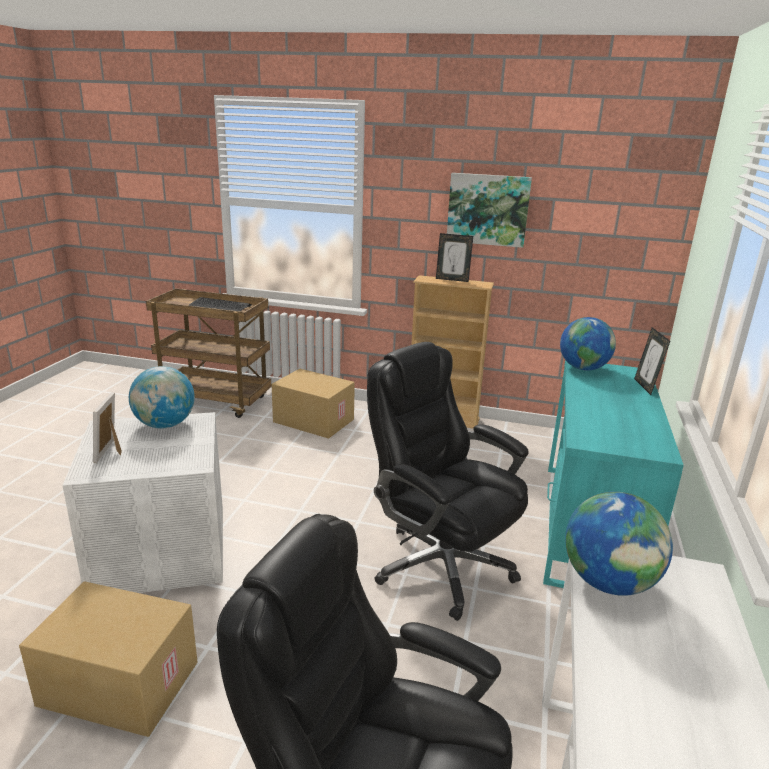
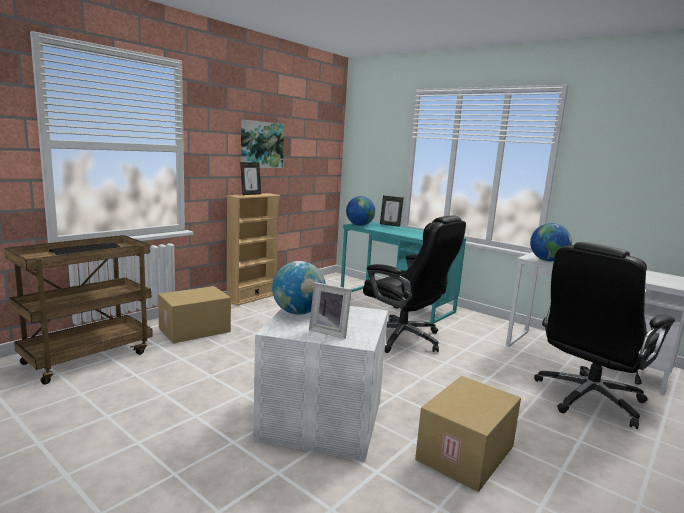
camera: 65 degrees left, 10 degrees down
black office chair [367,342,529,621] -> black office chair turned 120 degrees counterclockwise [363,215,466,353]

